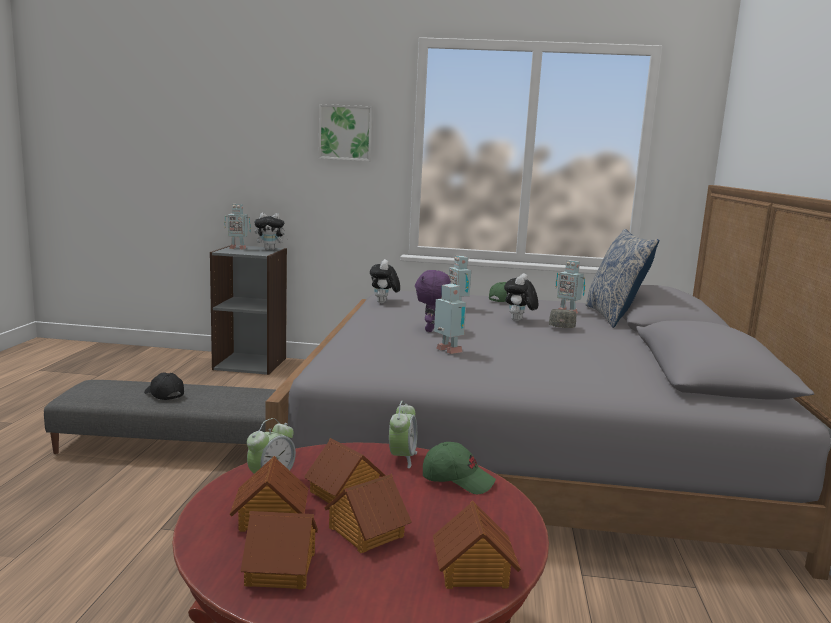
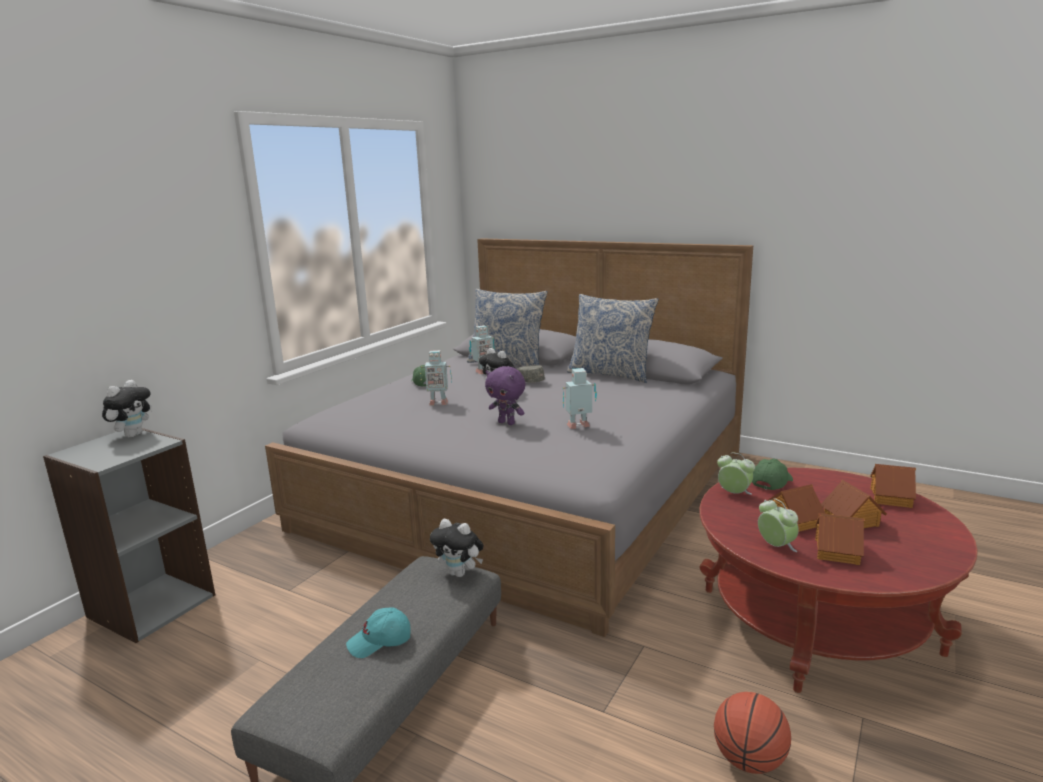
camera: 65 degrees left, 5 degrees up
black cap [144,372,184,400] -> turquoise cap [346,607,411,658]
toy robot [224,204,251,250] -> none
toy house [241,511,318,589] -> none
picture [318,104,373,161] -> none
plush toy [370,259,400,303] -> plush toy moved to [430,519,484,577]
none -> pillow [567,294,658,383]
none -> basketball [714,692,791,774]

